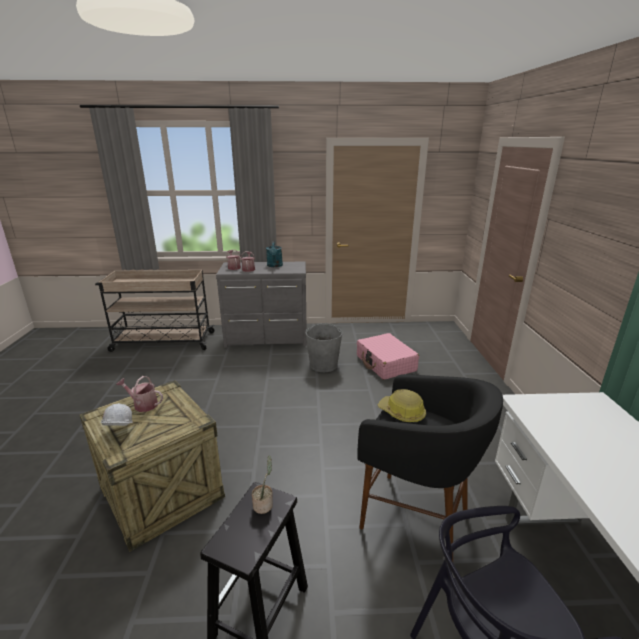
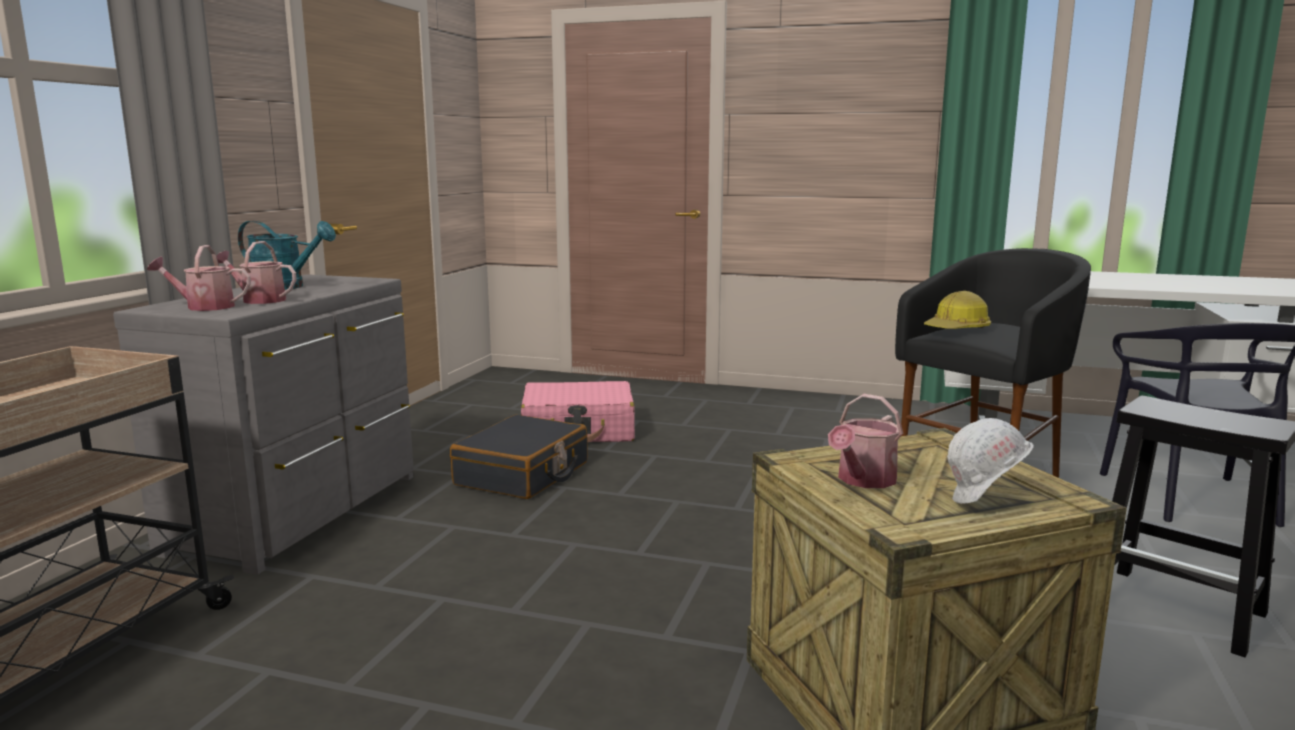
camera: 70 degrees left, 10 degrees down
potted plant [252,455,273,514] -> none
grey bucket [306,323,343,372] -> black suitcase [450,415,588,499]

